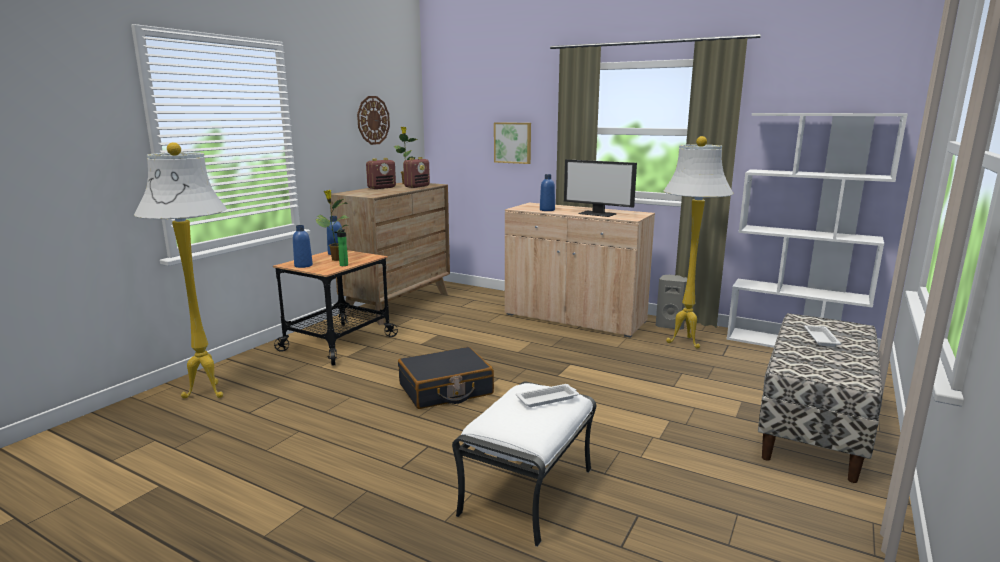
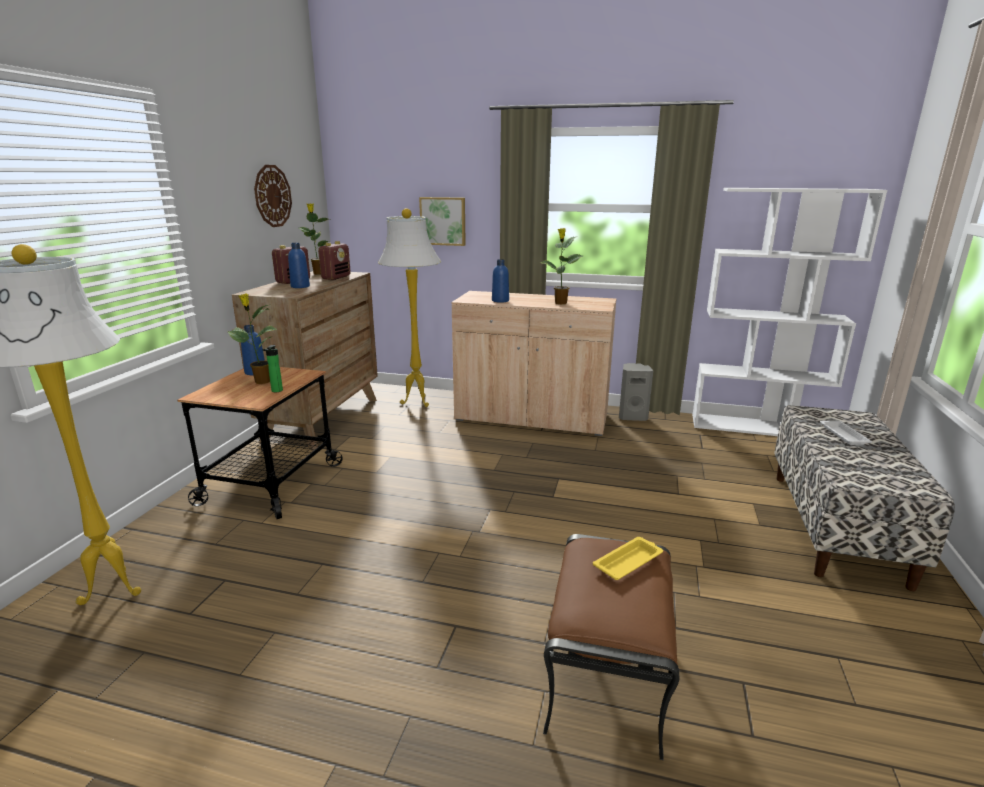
camera: 15 degrees left, 5 degrees up
blue bottle [293,225,313,268] -> blue bottle moved to [288,243,310,288]
black suitcase [398,347,494,409] -> none
white ottoman [452,381,596,547] -> brown ottoman [543,534,680,760]
white tray [516,384,579,407] -> yellow tray [593,537,663,580]
monitor [564,159,637,217] -> potted plant [539,228,583,304]
white floor lamp [664,136,733,349] -> white floor lamp moved to [378,208,441,407]

